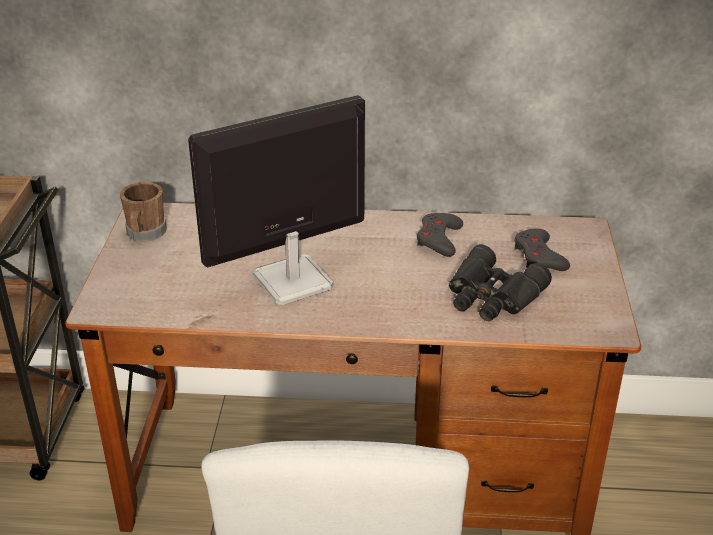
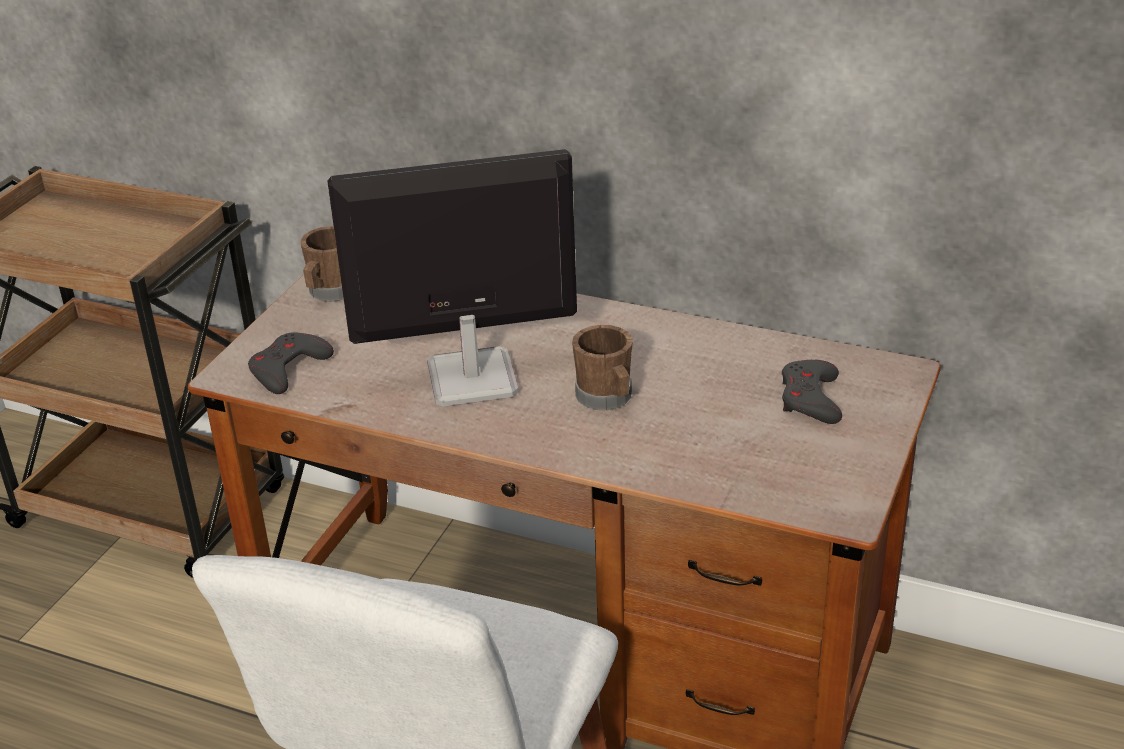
camera: 20 degrees right, 0 degrees up
grey game controller [417,213,463,257] -> grey game controller moved to [248,332,334,394]
black binoculars [449,244,552,321] -> none
none -> brown mug [572,325,633,410]

